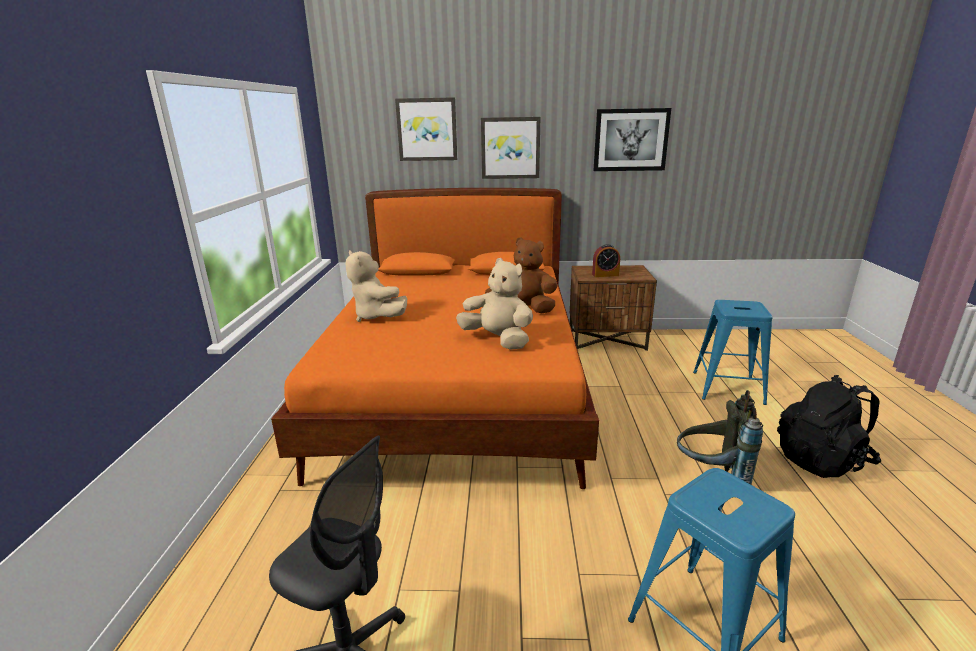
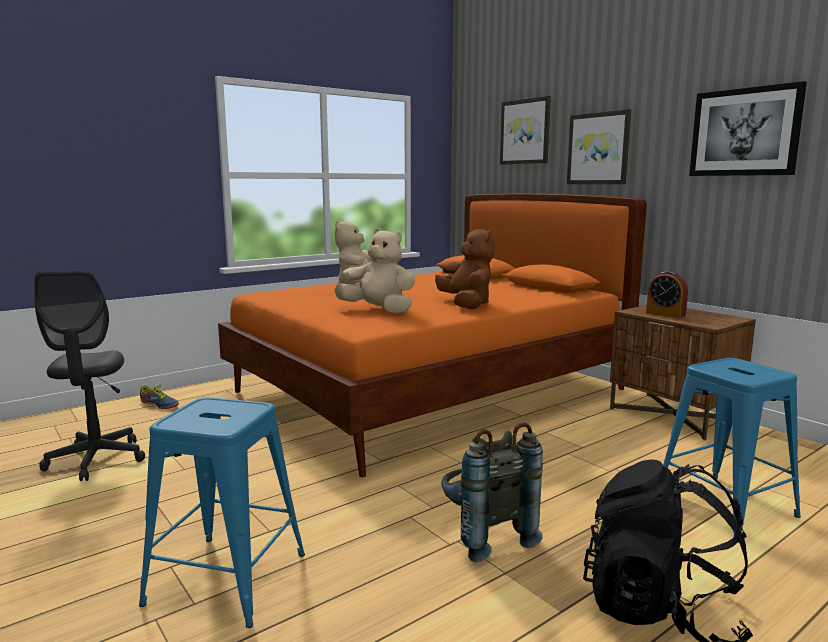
camera: 50 degrees right, 10 degrees down
beige plush toy [456,258,533,350] -> beige plush toy turned 60 degrees counterclockwise [334,229,415,314]
none -> shoe [139,384,179,409]

